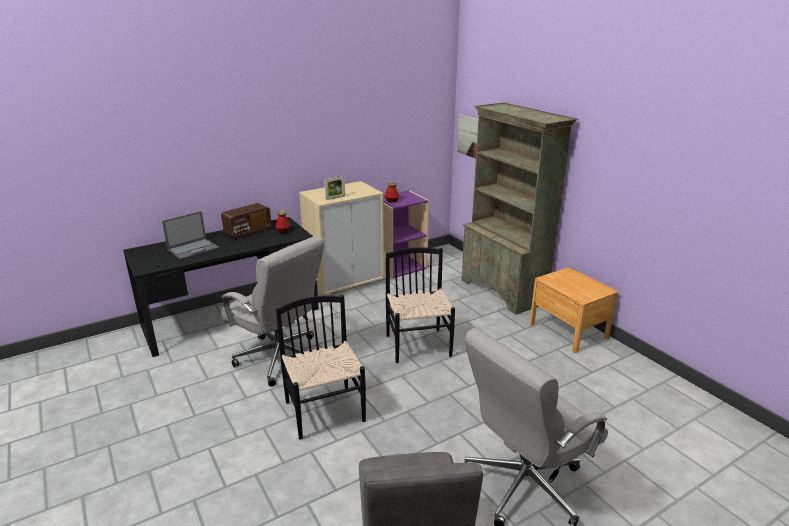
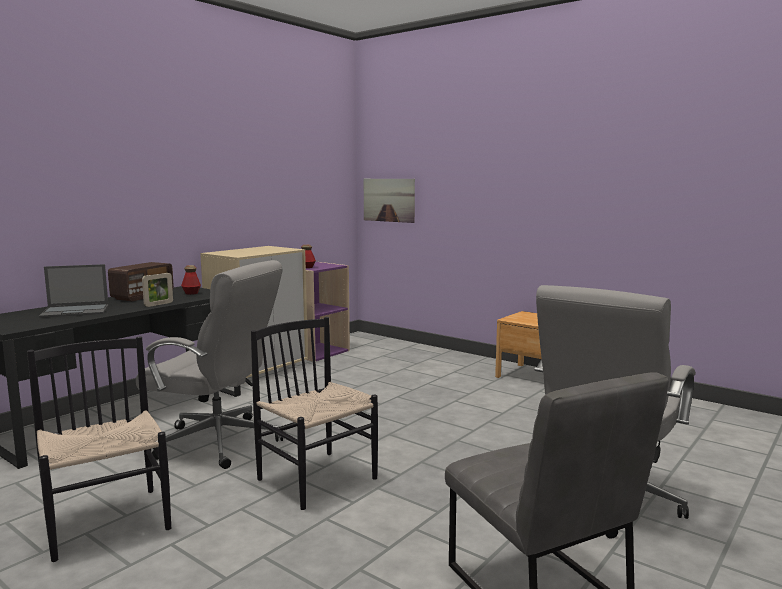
camera: 20 degrees left, 15 degrees down
laptop [162,211,219,260] -> laptop turned 45 degrees clockwise [39,264,108,318]
picture frame [324,176,345,200] -> picture frame moved to [142,273,173,307]
black chair [386,247,455,363] -> black chair moved to [27,336,171,562]
green bookcase [462,103,578,315] -> none

